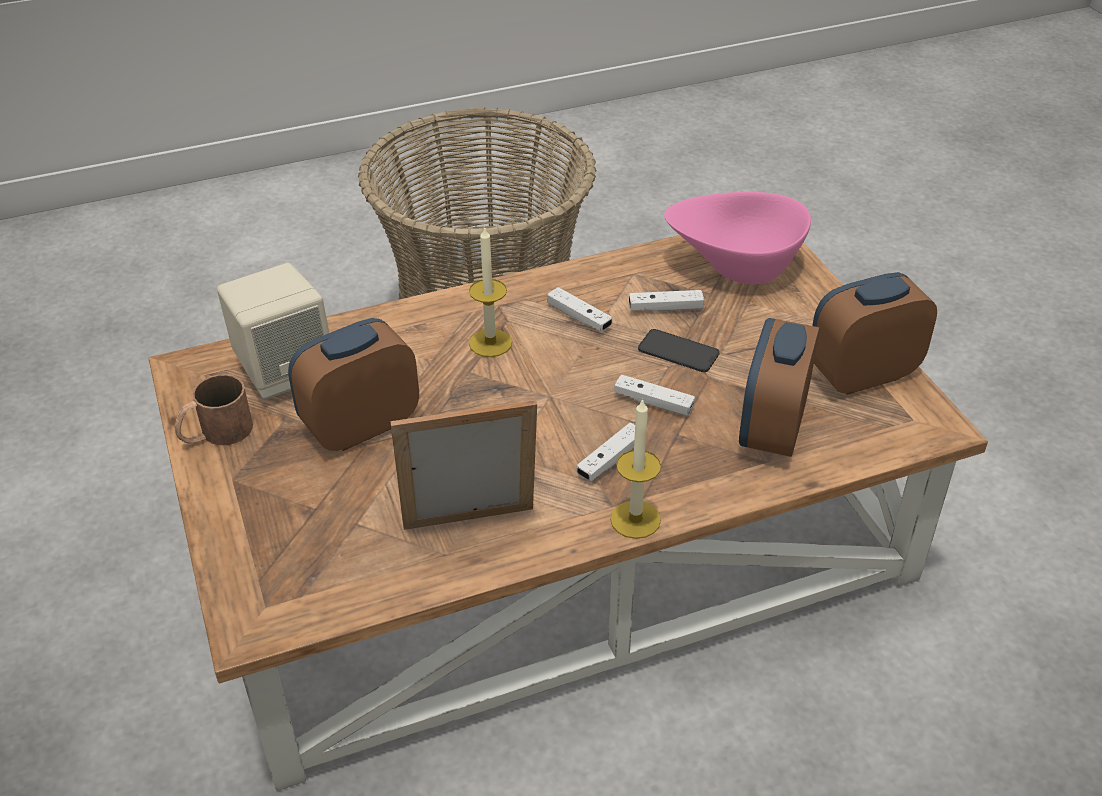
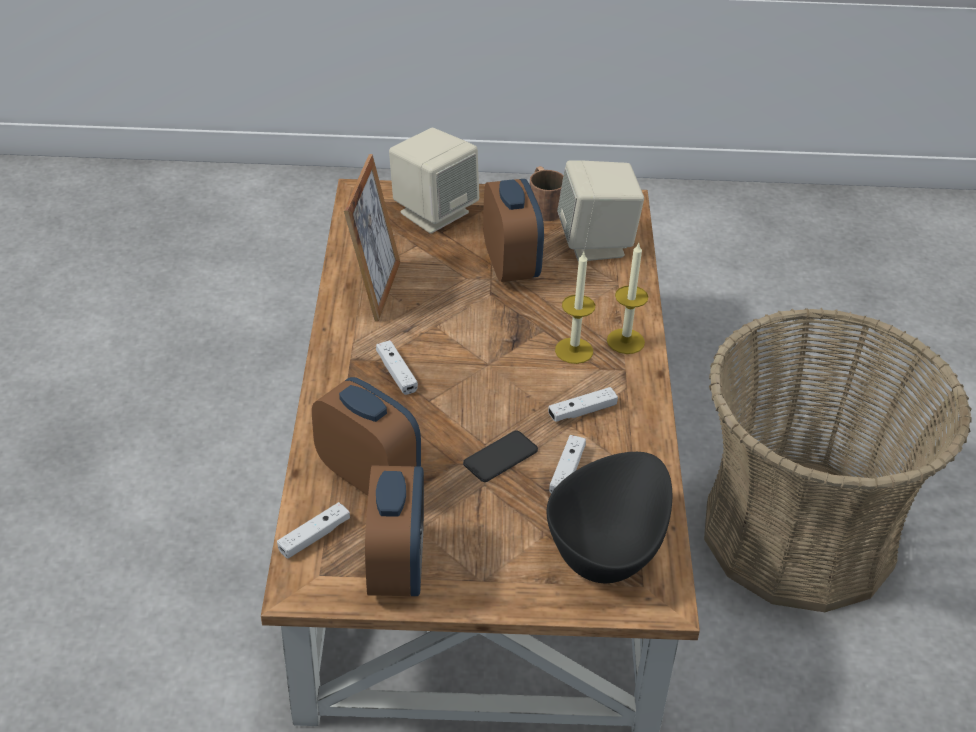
camera: 110 degrees right, 0 degrees up
candle [610,398,661,539] -> candle moved to [607,243,648,354]
white game controller [614,375,695,416] -> white game controller moved to [277,502,350,559]
pink bowl [664,192,811,284] -> black bowl [547,452,672,583]
none -> beige speaker [389,128,479,234]

